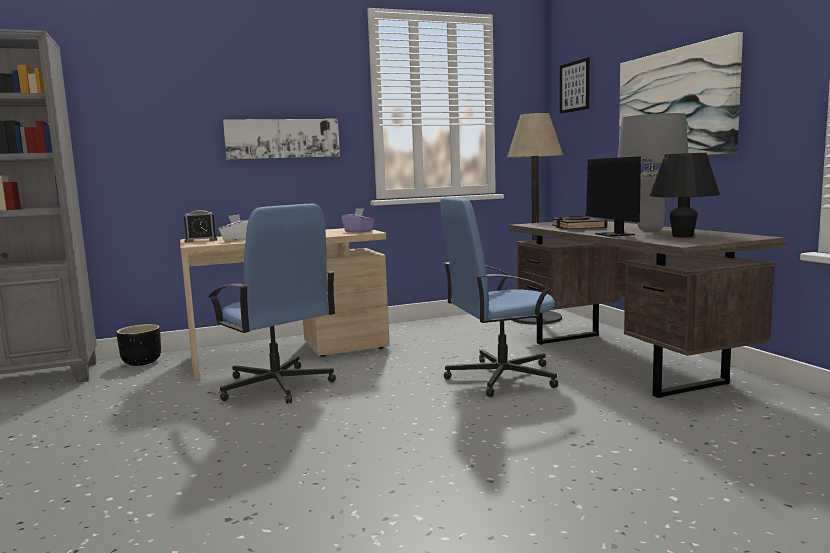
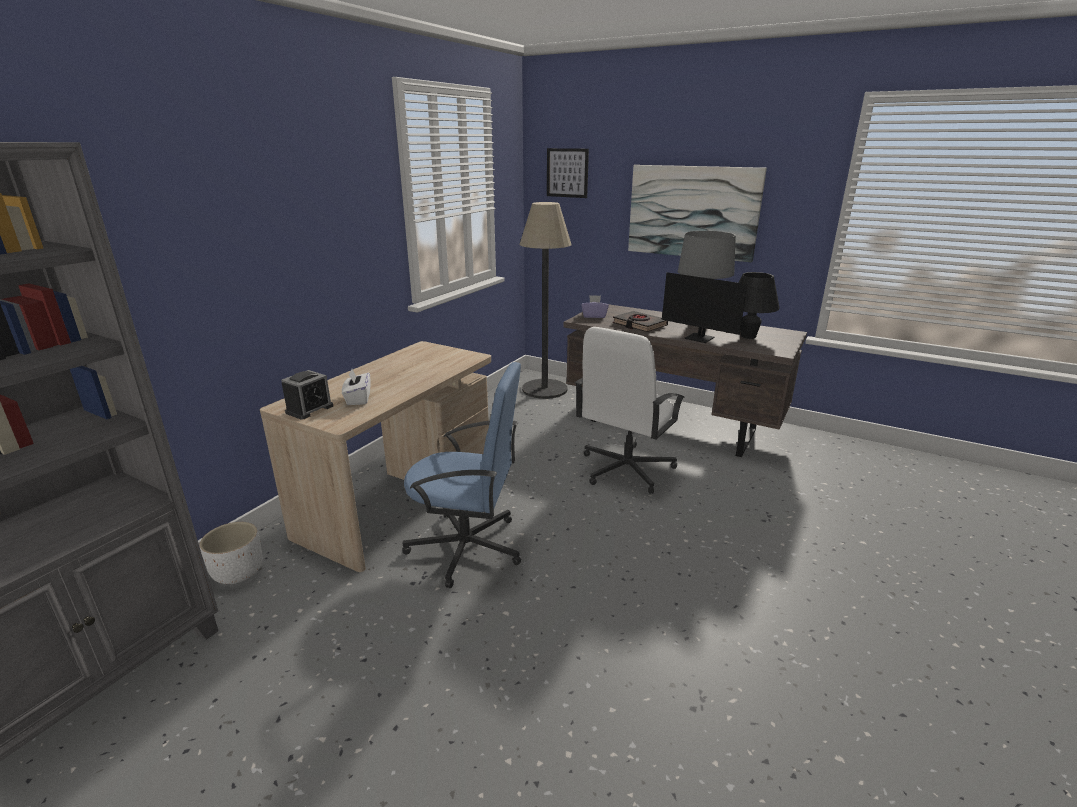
camera: 40 degrees left, 15 degrees up
black planter [117,324,161,366] -> white planter [200,522,263,584]
picture [223,119,340,159] -> none
purple tissue box [341,208,375,233] -> purple tissue box moved to [581,295,609,318]
blue office chair [440,197,558,397] -> white office chair [575,327,685,494]

